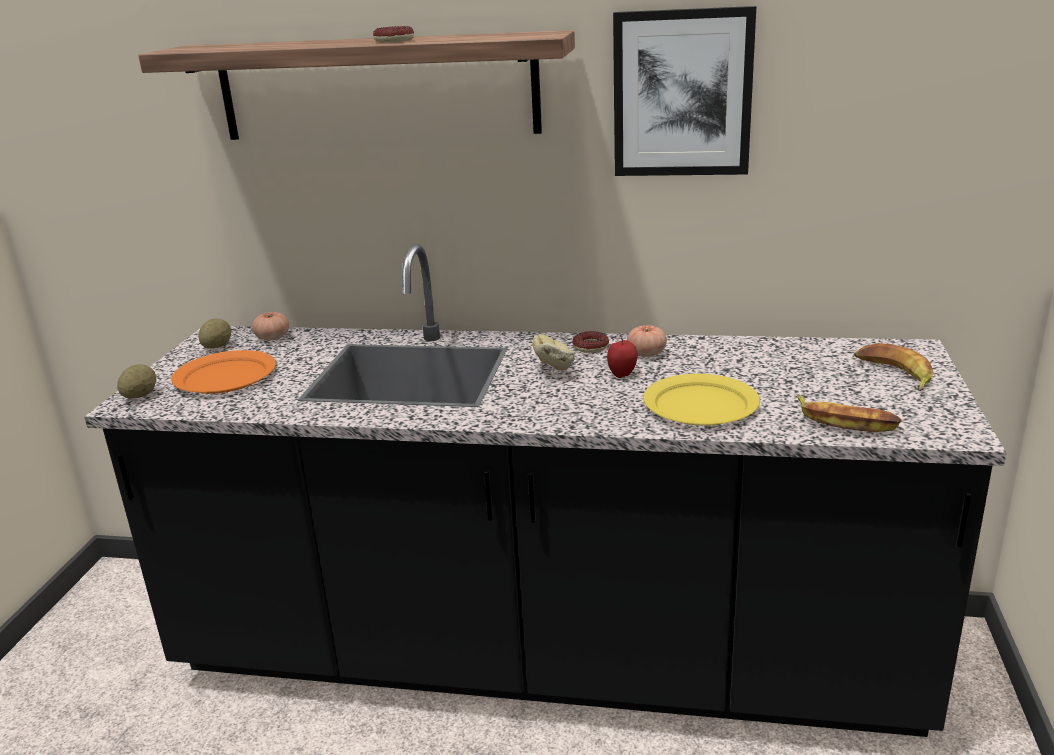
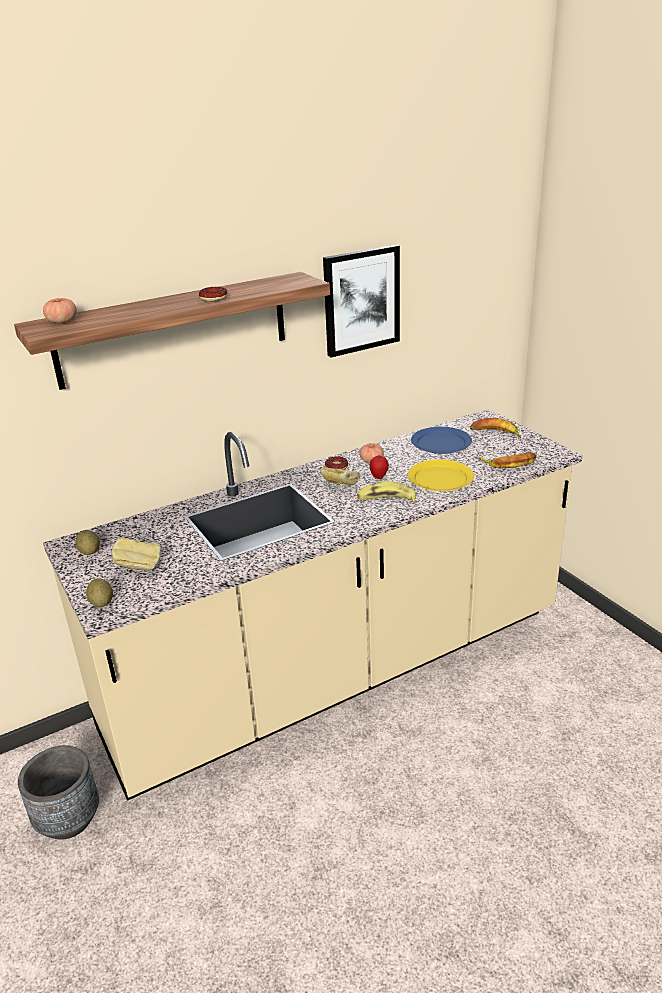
camera: 40 degrees left, 5 degrees up
black counter [84,244,1006,737] -> beige counter [43,409,583,801]
orange plate [171,350,276,394] -> bread [111,538,161,571]
tomato [252,312,289,340] -> tomato moved to [43,298,77,323]
none -> grey planter [18,745,99,840]
none -> banana [357,481,417,503]
none -> blue plate [411,427,472,454]

